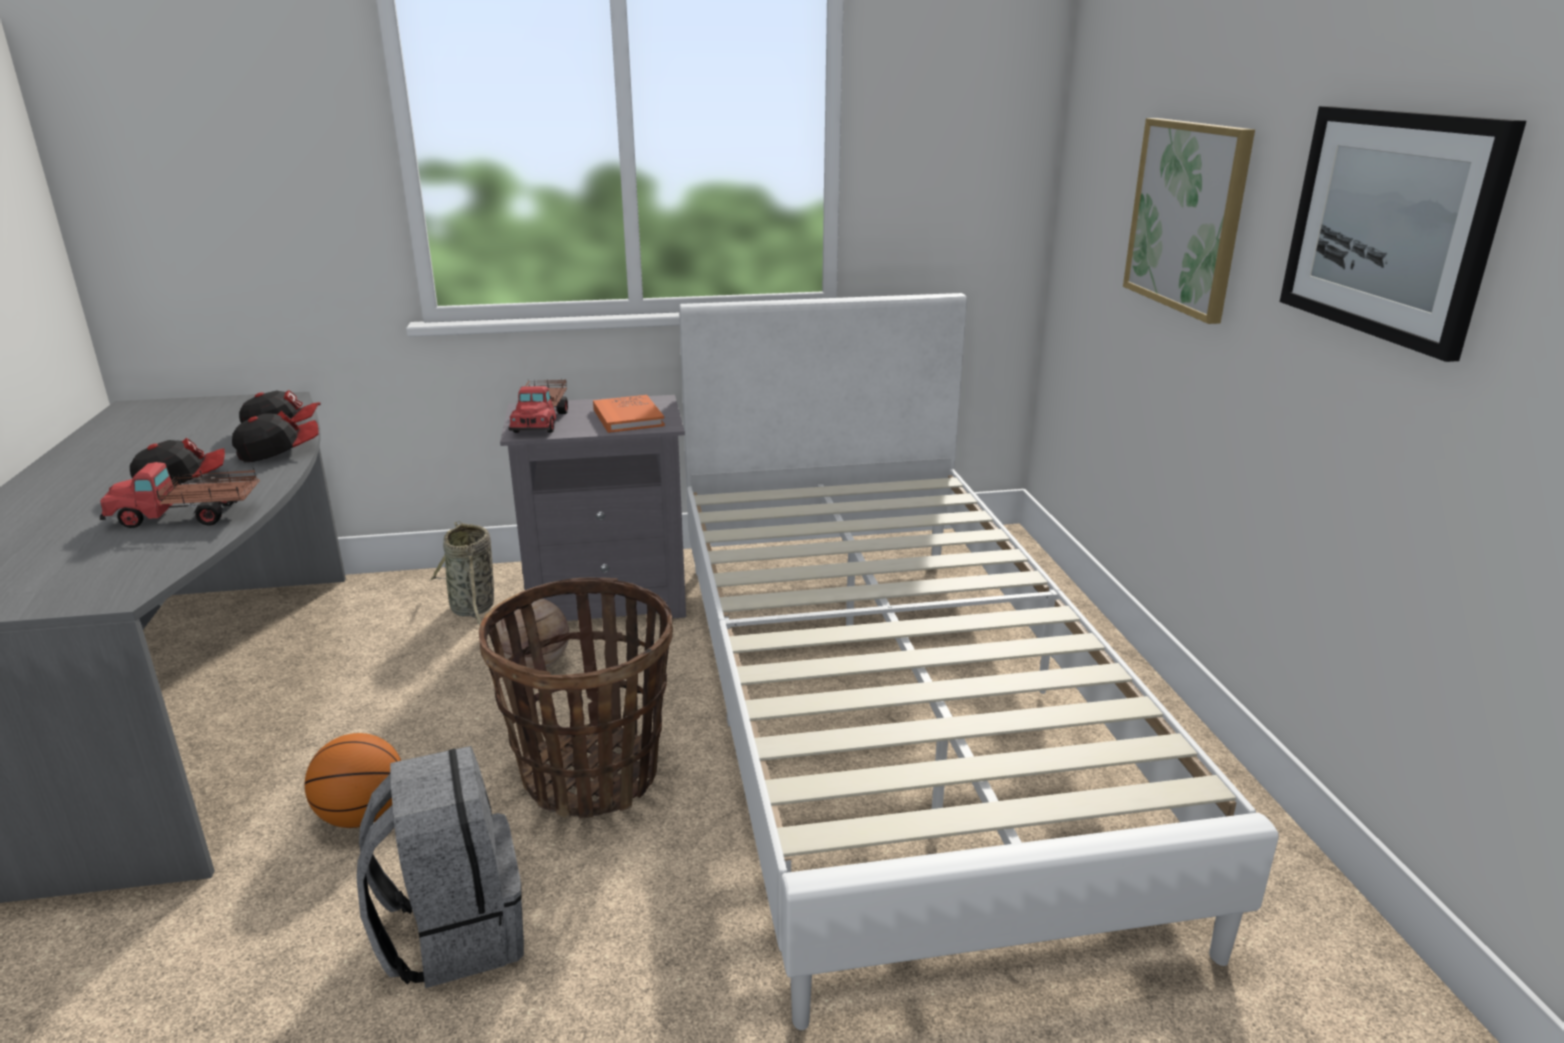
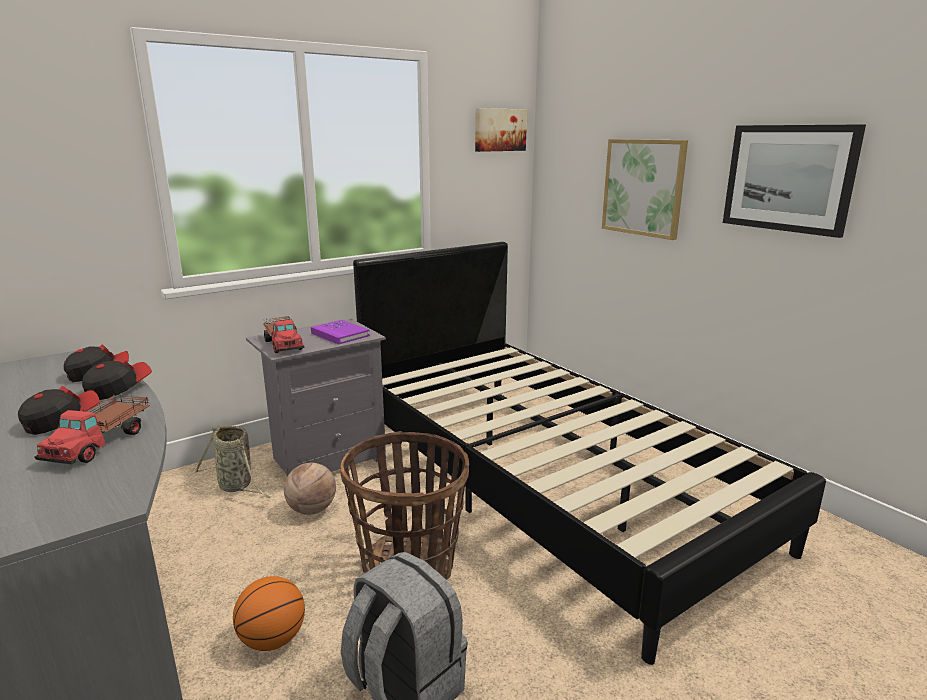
camera: 25 degrees left, 5 degrees down
toy truck [100,462,259,528] -> toy truck turned 45 degrees counterclockwise [35,394,150,465]
orange book [593,395,665,433] -> purple book [311,320,370,345]
white bed [679,293,1279,1030] -> black bed [353,242,826,665]
none -> picture [475,108,527,152]

